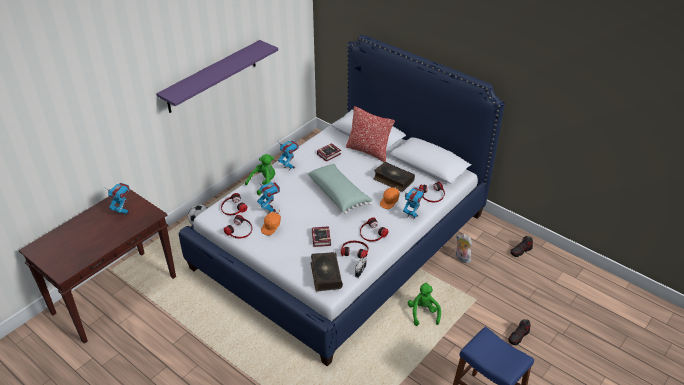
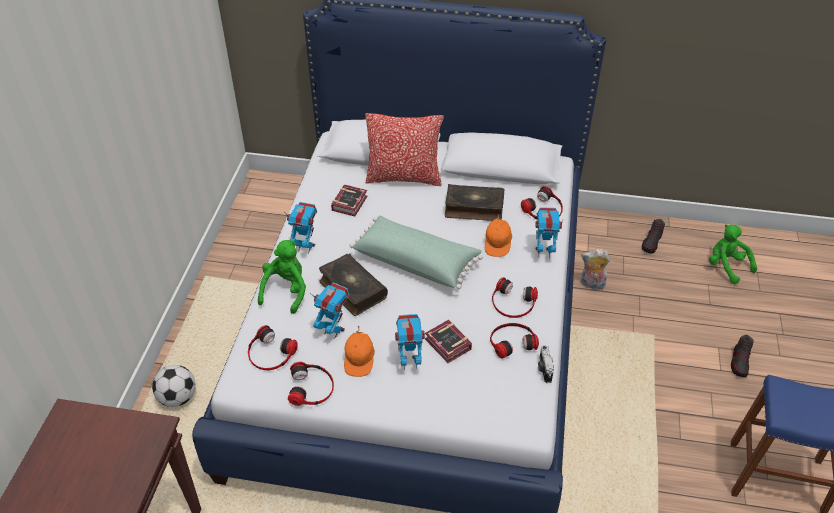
camera: 30 degrees left, 5 degrees up
toy robot [107,182,131,217] -> toy robot moved to [395,314,425,370]
purple shelf [156,40,278,113] -> none
book [311,252,343,291] -> book moved to [319,253,388,316]
green plush toy [408,283,441,326] -> green plush toy moved to [709,224,757,284]

